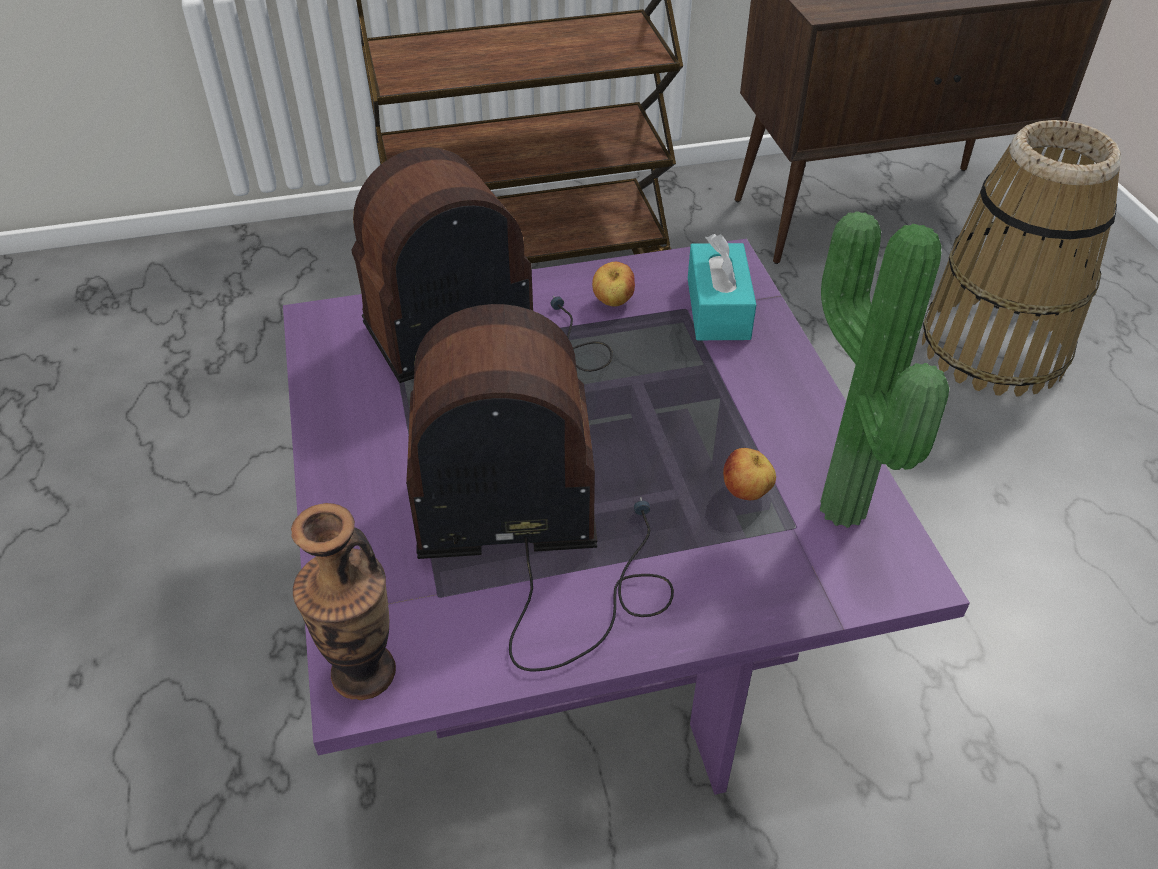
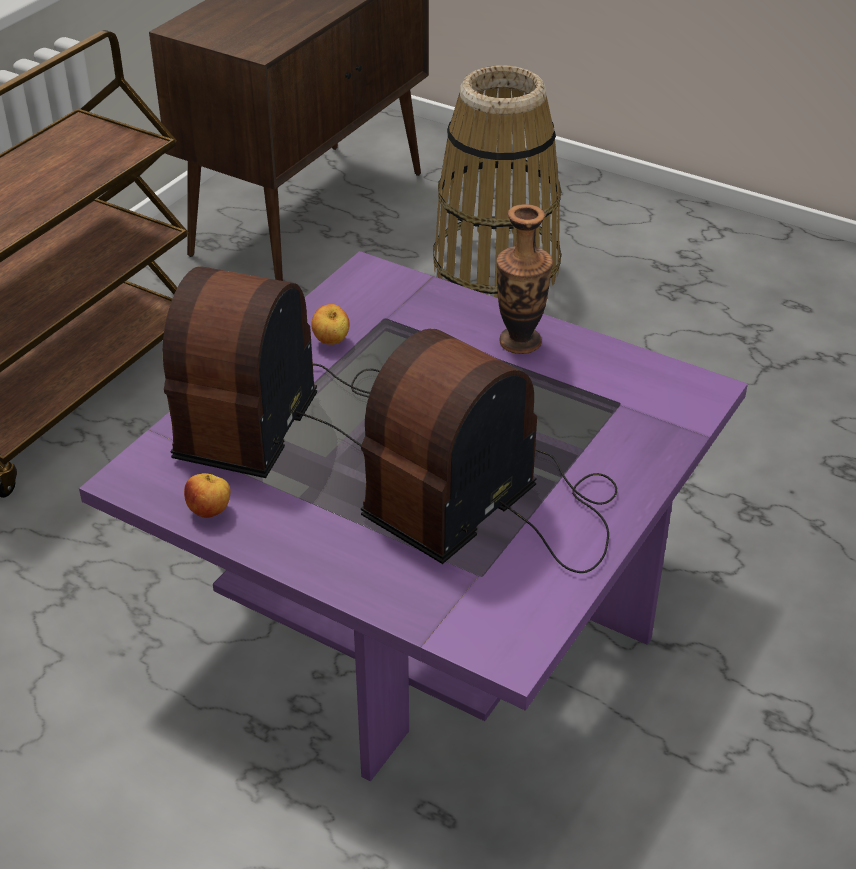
camera: 45 degrees left, 5 degrees down
vase [291,503,396,700] -> vase moved to [496,204,553,354]
turquoise tissue box [688,234,756,340] -> none
apple [723,448,776,500] -> apple moved to [184,473,231,518]
potted plant [820,211,949,528] -> none

